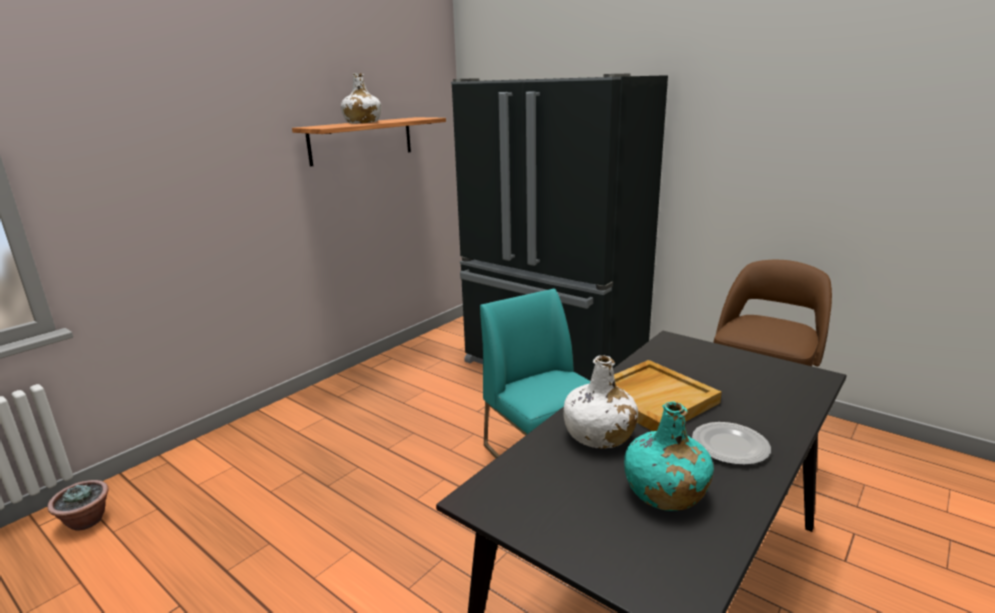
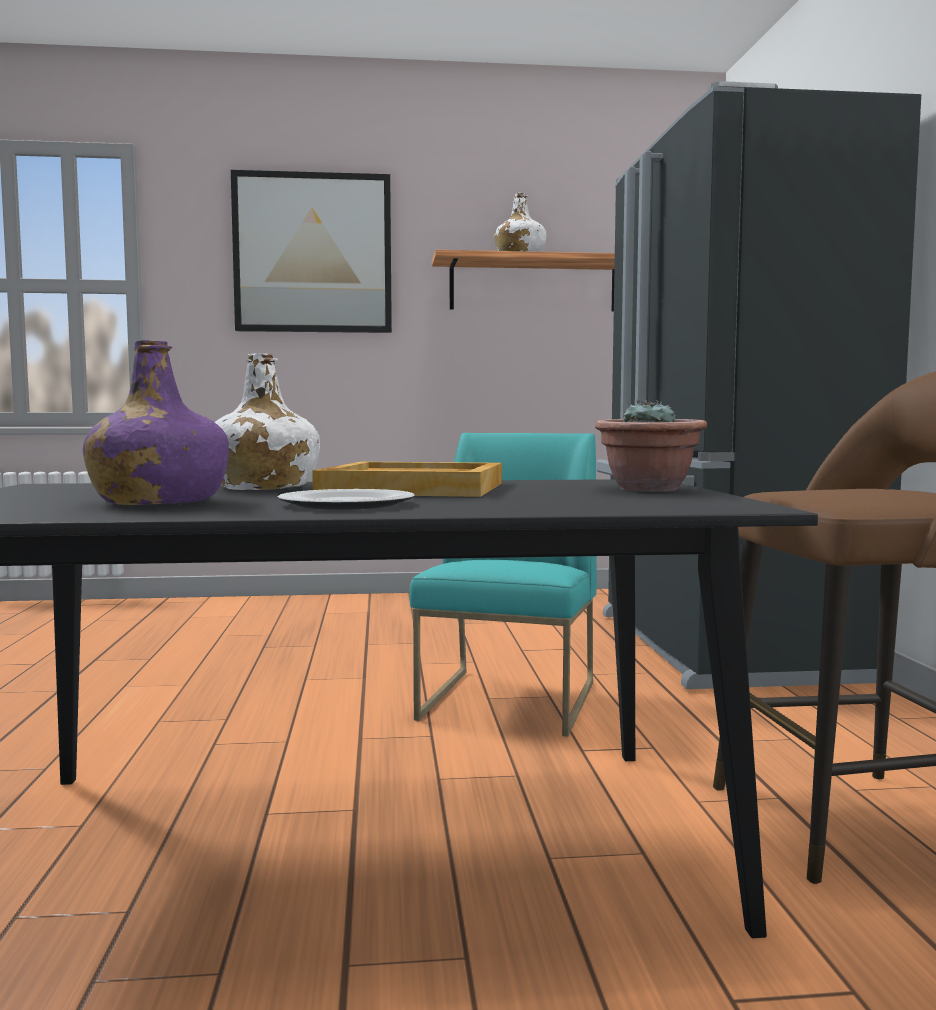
camera: 45 degrees right, 15 degrees down
potted plant [47,480,109,531] -> potted plant moved to [595,399,707,492]
turquoise bottle [624,401,714,511] -> purple bottle [83,340,229,505]
none -> picture [231,170,392,333]

